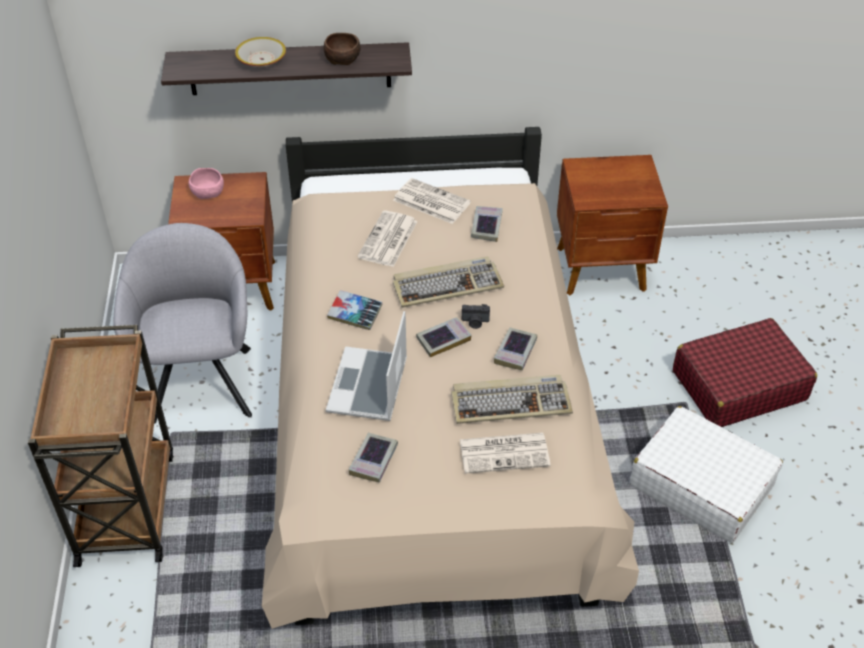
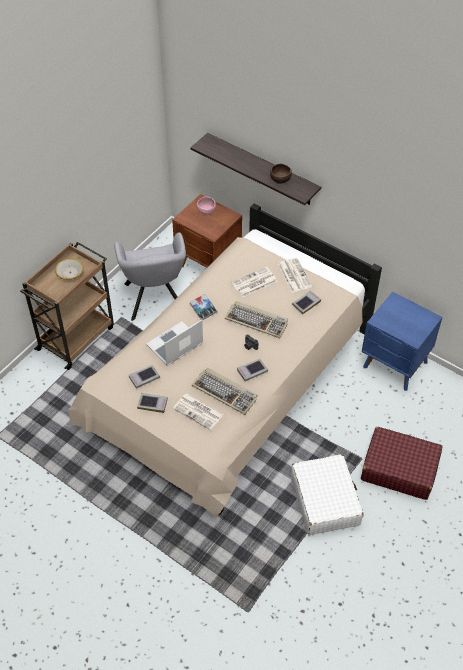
camera: 40 degrees right, 5 degrees up
grey armchair [113,223,252,424] -> grey armchair turned 135 degrees clockwise [114,232,186,321]
bowl [235,37,286,68] -> bowl moved to [55,258,84,280]
book [416,317,471,357] -> book moved to [137,393,168,413]
brown nightstand [557,155,668,296] -> blue nightstand [362,292,443,391]

